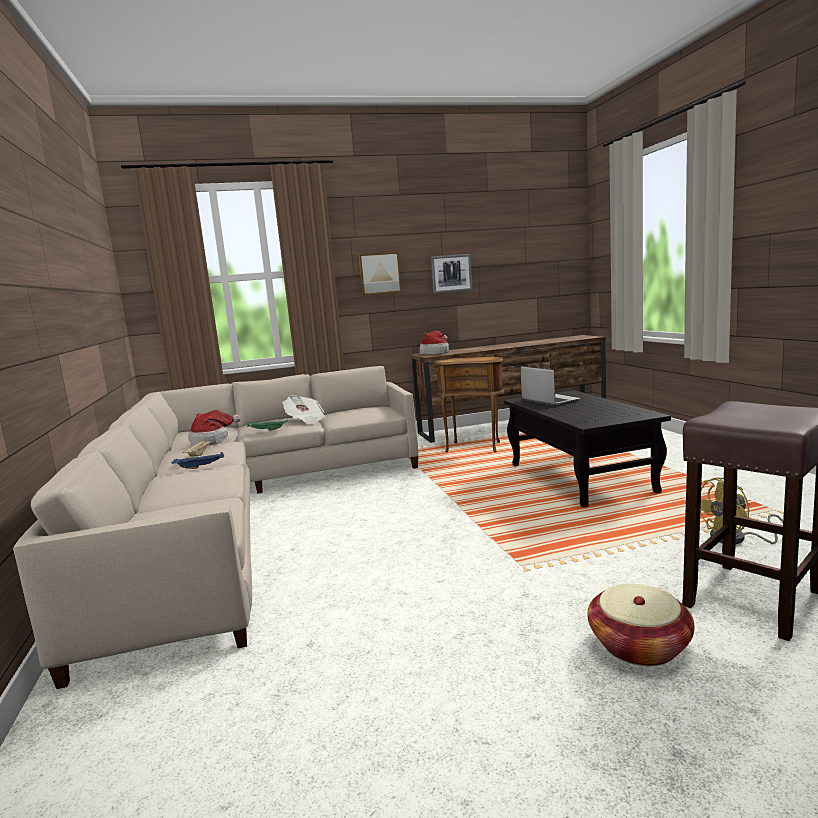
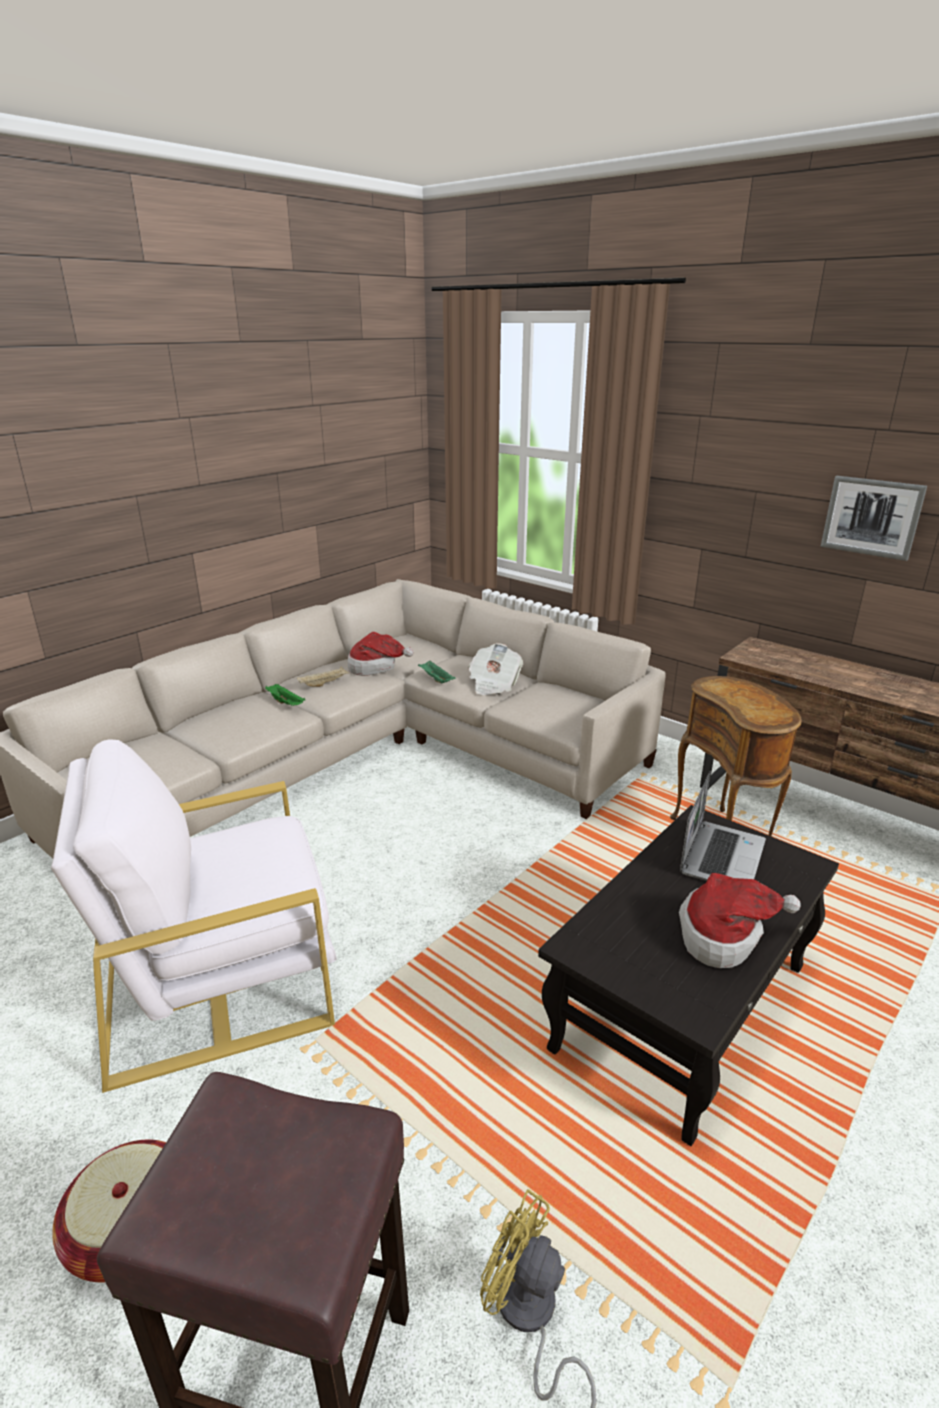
camera: 55 degrees right, 15 degrees up
blue tray [172,452,224,469] -> green tray [265,684,305,706]
picture [359,252,402,295] -> none
hat [419,330,449,355] -> hat moved to [679,873,801,968]
none -> white armchair [51,739,337,1093]

